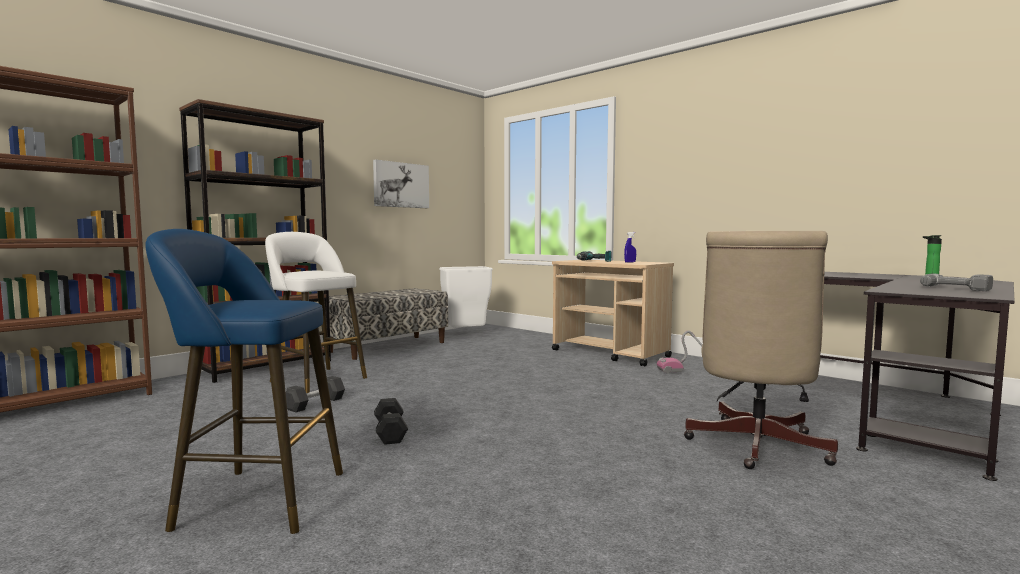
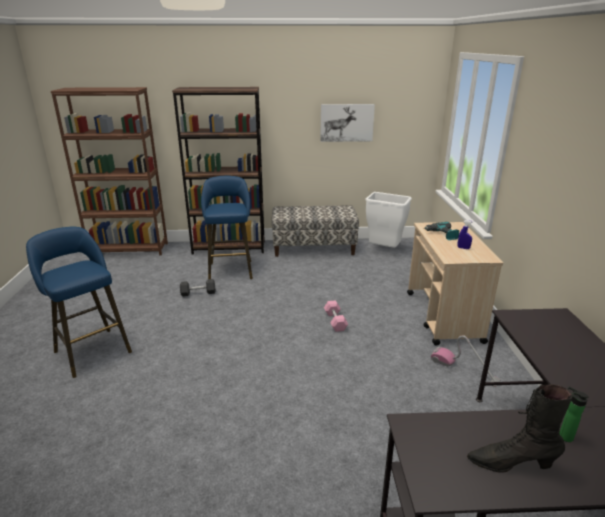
camera: 45 degrees right, 20 degrees up
white stool [265,232,367,393] -> blue stool [201,176,253,279]
grey dumbbell [374,398,408,445] -> none
beige office chair [684,231,838,469] -> none
power drill [920,273,993,291] -> black boot [467,384,572,473]
none -> pink dumbbell [324,300,348,332]

